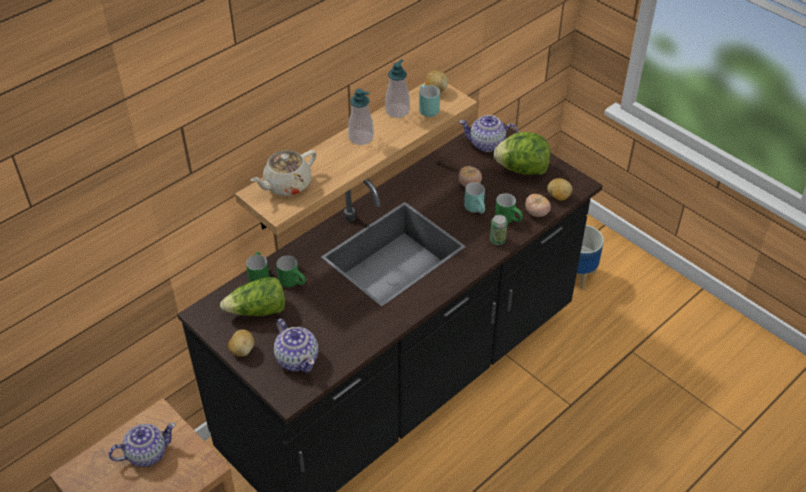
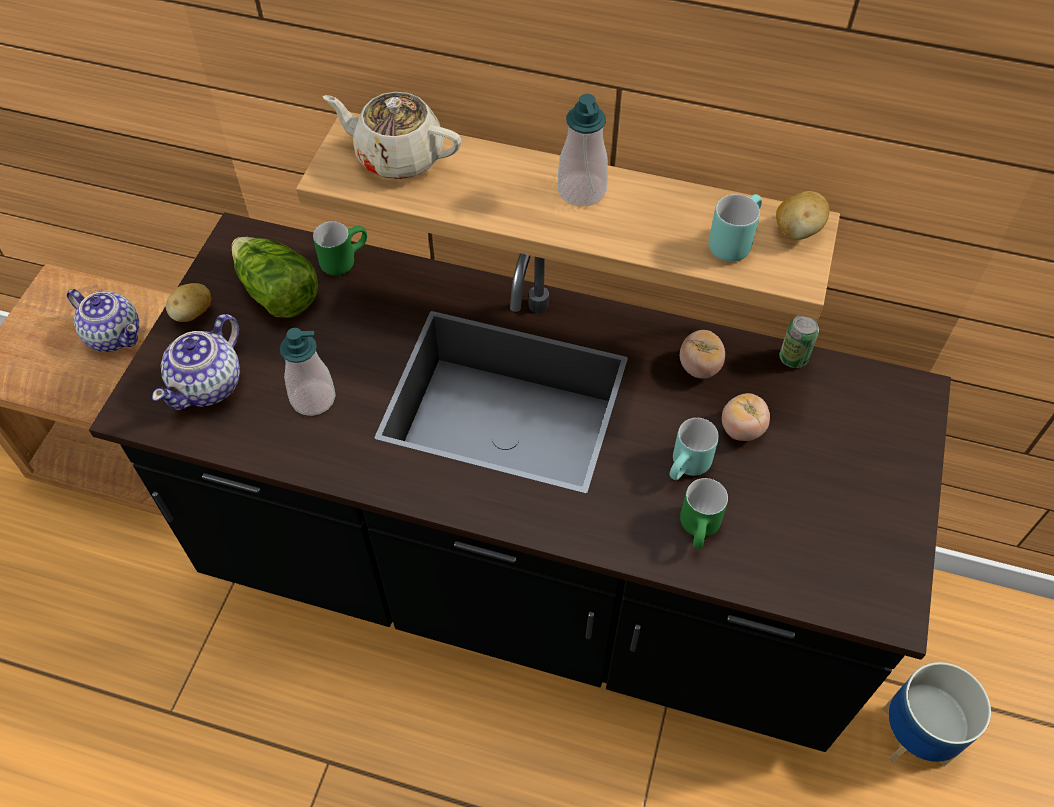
camera: 60 degrees right, 10 degrees up
green mug [276,255,306,287] -> none
soap dispenser [385,59,410,118] -> soap dispenser moved to [280,328,336,416]
teapot [459,115,518,152] -> none
can [490,215,508,245] -> can moved to [779,315,819,368]
lettuce [494,132,550,175] -> none
tomato [525,194,551,217] -> tomato moved to [680,330,725,379]
potato [547,178,572,201] -> none

